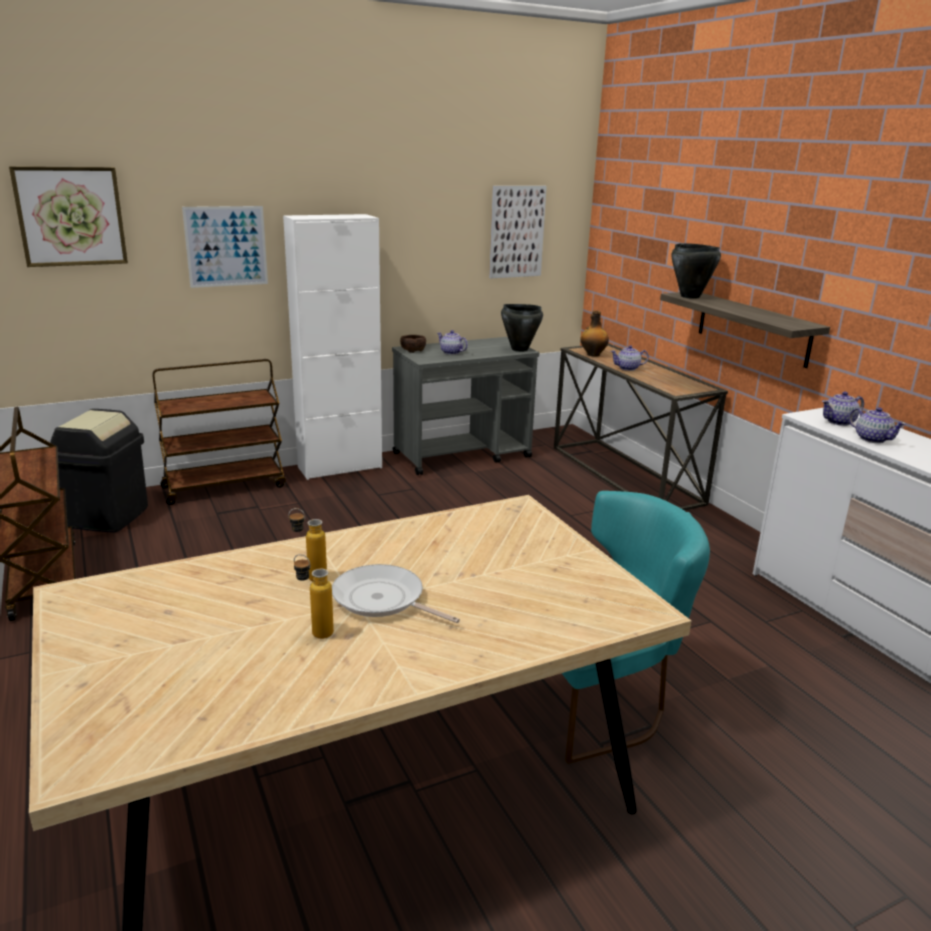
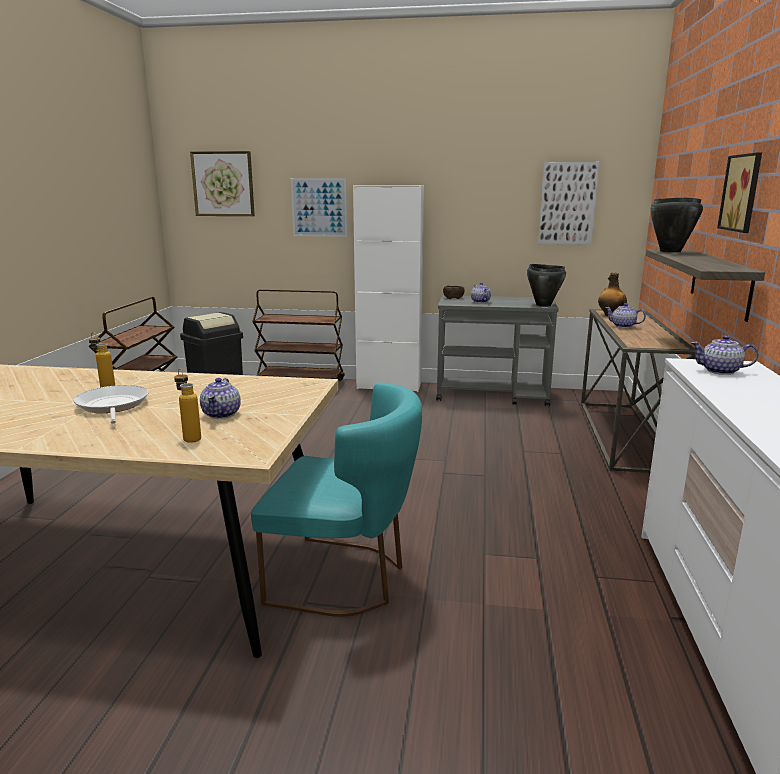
camera: 35 degrees right, 5 degrees down
bottle [294,554,334,639] -> bottle moved to [174,368,201,443]
teapot [849,407,906,443] -> teapot moved to [200,378,241,419]
none -> picture [717,152,762,233]

